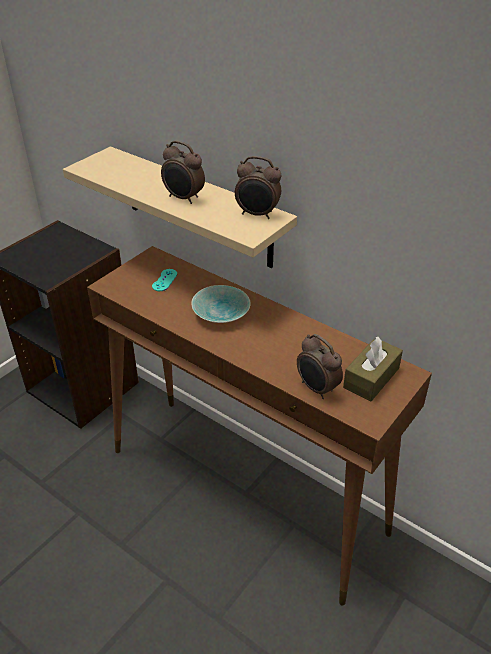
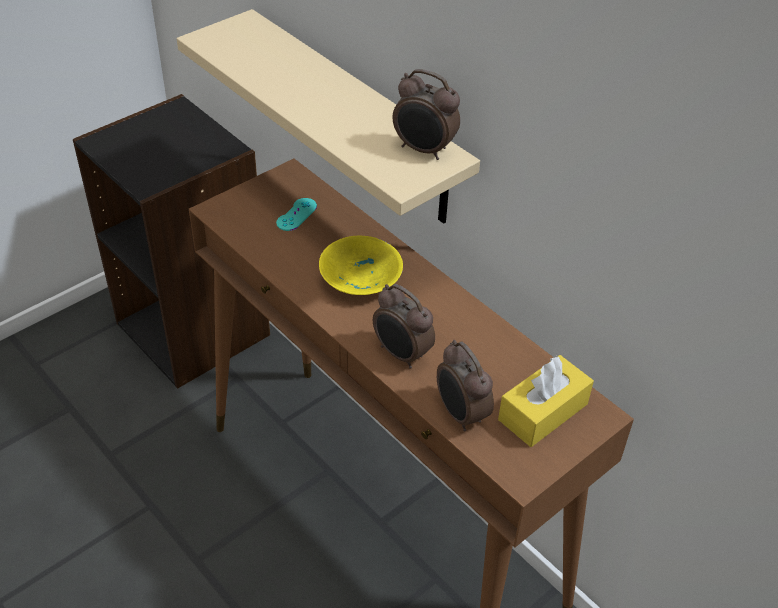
camera: 10 degrees right, 5 degrees up
alarm clock [161,141,205,204] -> alarm clock moved to [373,284,435,369]
turquoise bowl [191,285,251,323] -> yellow bowl [319,236,403,295]
brown tissue box [343,337,403,402] -> yellow tissue box [498,355,594,447]

